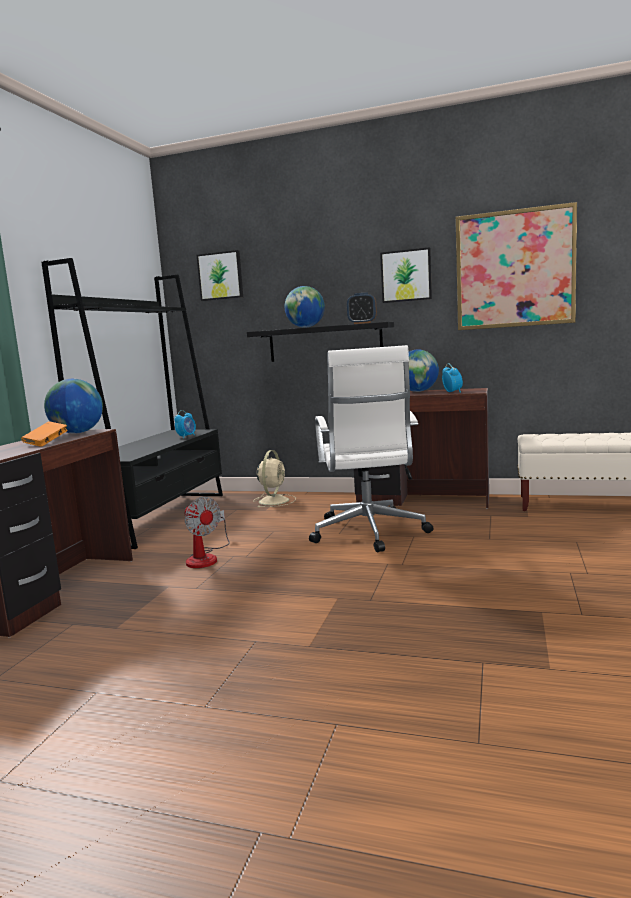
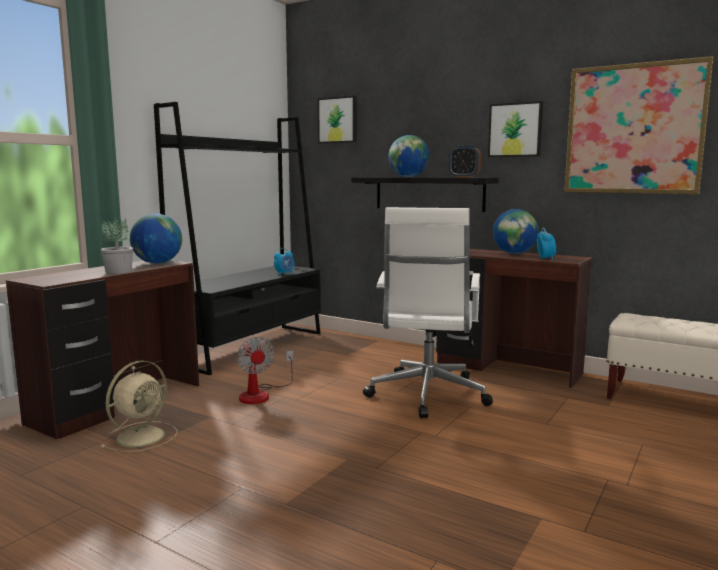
camera: 15 degrees right, 0 degrees up
orange book [21,421,68,447] -> potted plant [101,217,133,274]
beige fan [253,450,296,508] -> beige fan moved to [101,360,178,452]

